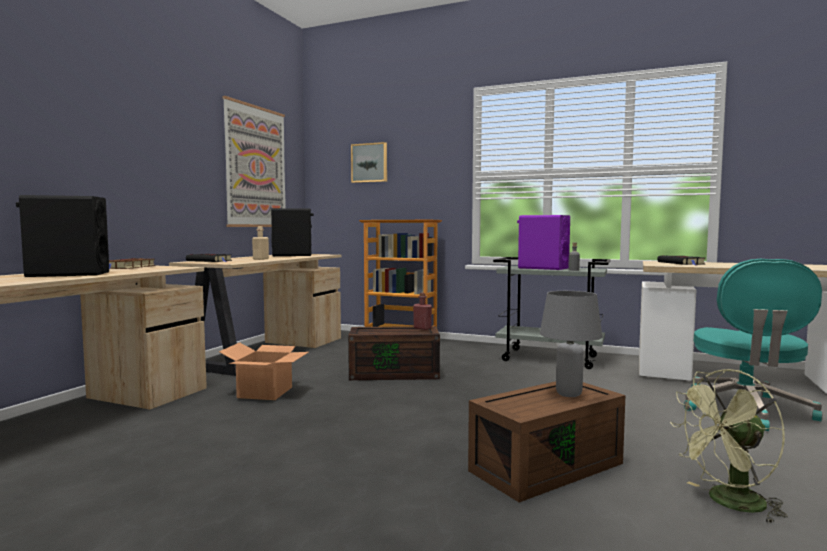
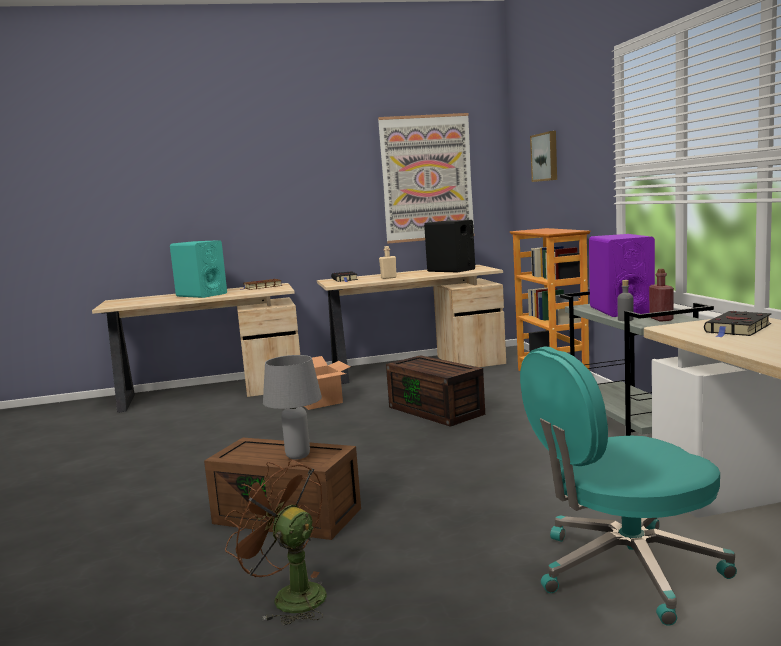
camera: 55 degrees right, 5 degrees up
black speaker [16,195,109,277] -> turquoise speaker [170,240,227,298]
red bottle [413,293,432,330] -> red bottle moved to [649,269,674,322]
green fan [670,369,788,524] -> brown fan [225,460,327,625]

